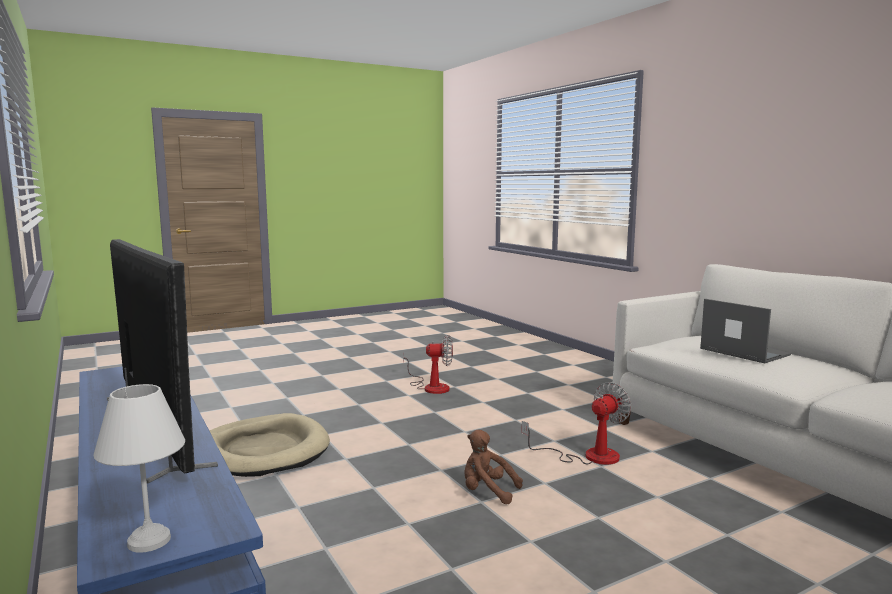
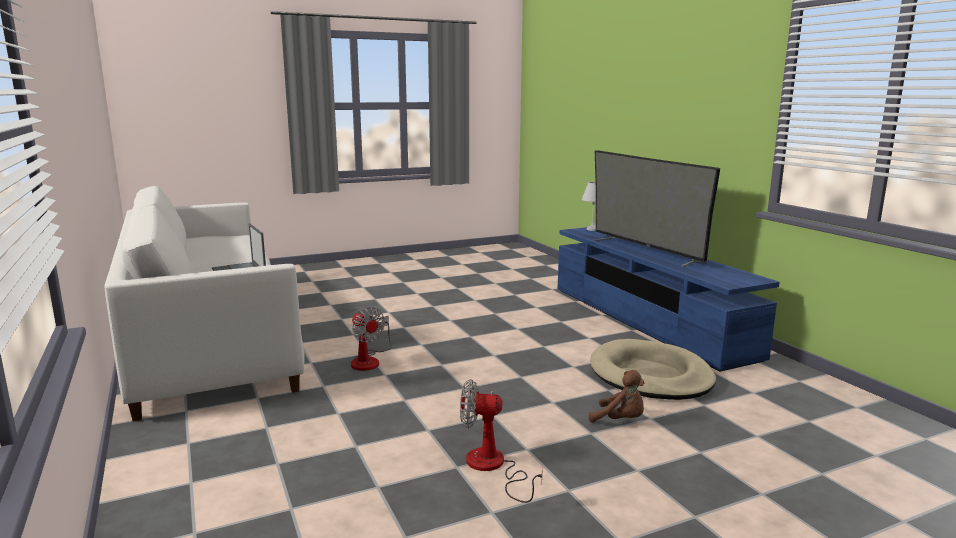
camera: 175 degrees left, 5 degrees up
brown plush toy [464,430,523,504] -> brown plush toy moved to [589,370,644,423]
fan [521,382,631,465] -> fan turned 90 degrees counterclockwise [351,307,392,371]

